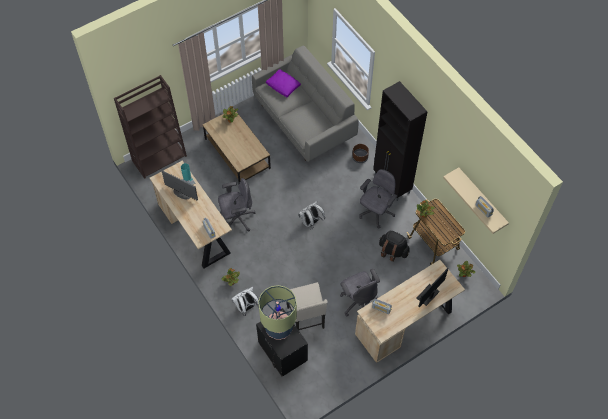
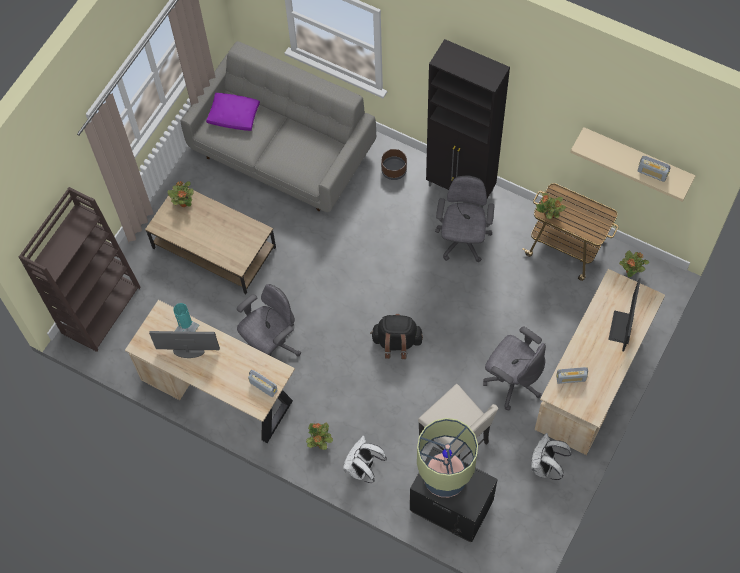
camera: 25 degrees left, 5 degrees up
white backpack [298,201,325,230] -> white backpack moved to [531,433,571,480]
black backpack [379,231,410,262] -> black backpack moved to [370,314,423,359]

